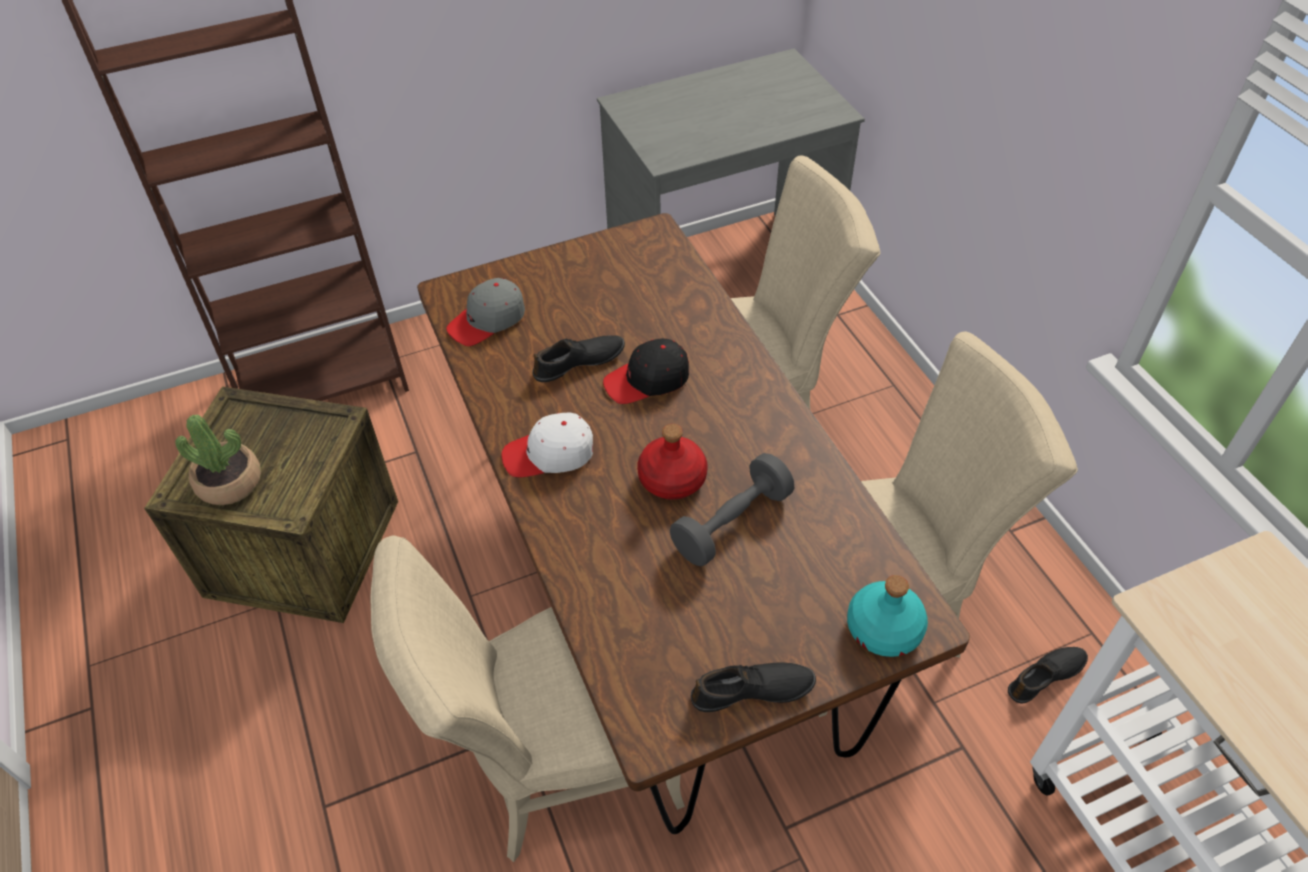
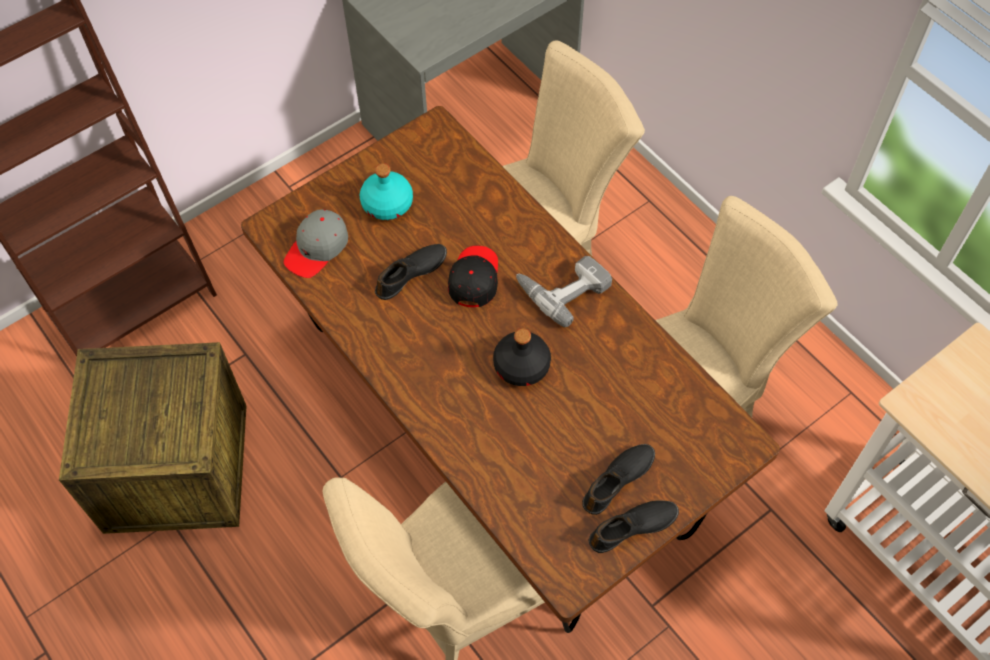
camera: 15 degrees left, 10 degrees up
potted plant [175,415,261,505] -> none
white cap [501,413,593,477] -> none
black cap [603,338,689,404] -> black cap turned 135 degrees clockwise [448,245,498,307]
red bottle [637,424,707,500] -> black bottle [493,328,551,386]
grey dumbbell [670,453,794,566] -> none
turquoise bottle [847,575,928,657] -> turquoise bottle moved to [360,163,413,220]
black shoe [1008,647,1088,704] -> black shoe moved to [582,444,655,515]
none -> power drill [516,256,612,327]

